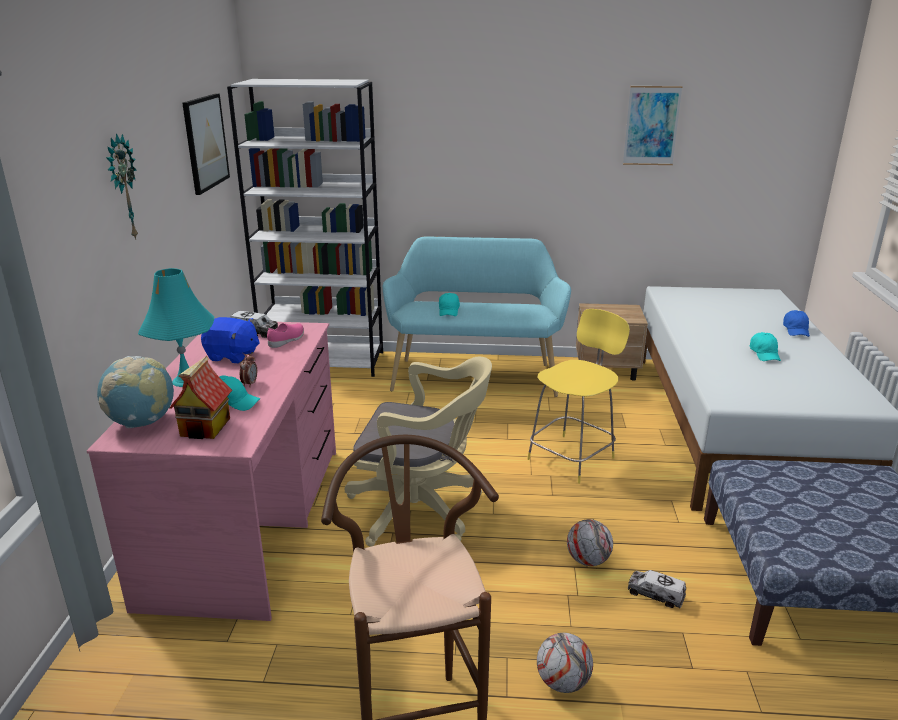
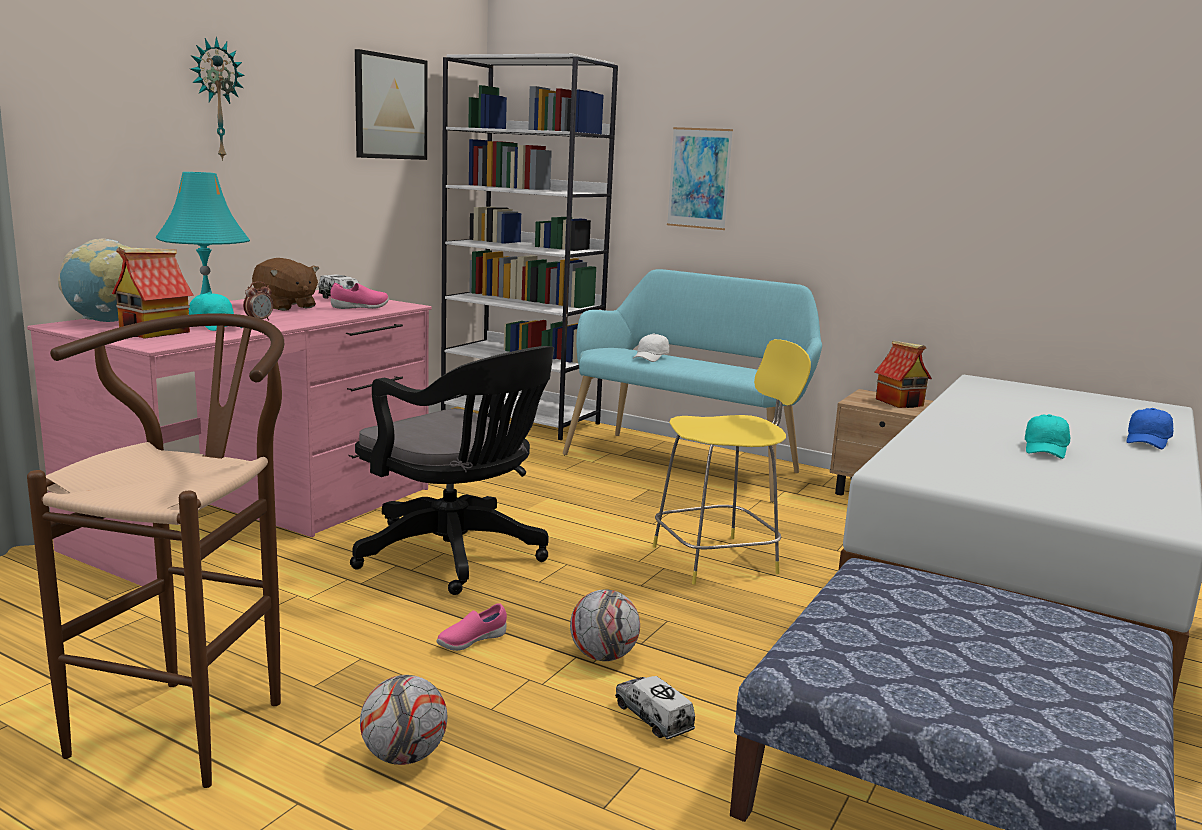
camera: 25 degrees right, 10 degrees down
blue plush toy [201,317,260,363] -> brown plush toy [252,258,319,311]
beige office chair [345,357,492,547] -> black office chair [350,346,554,595]
turquoise cap [439,293,460,316] -> white cap [633,334,669,362]
picture [623,86,682,165] -> picture moved to [667,127,733,230]
none -> pink shoe [436,603,507,651]
none -> toy house [874,341,932,408]

